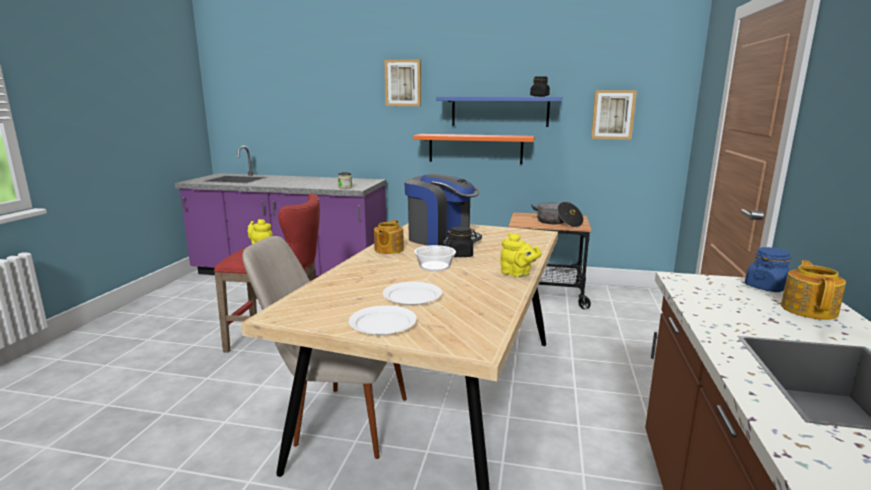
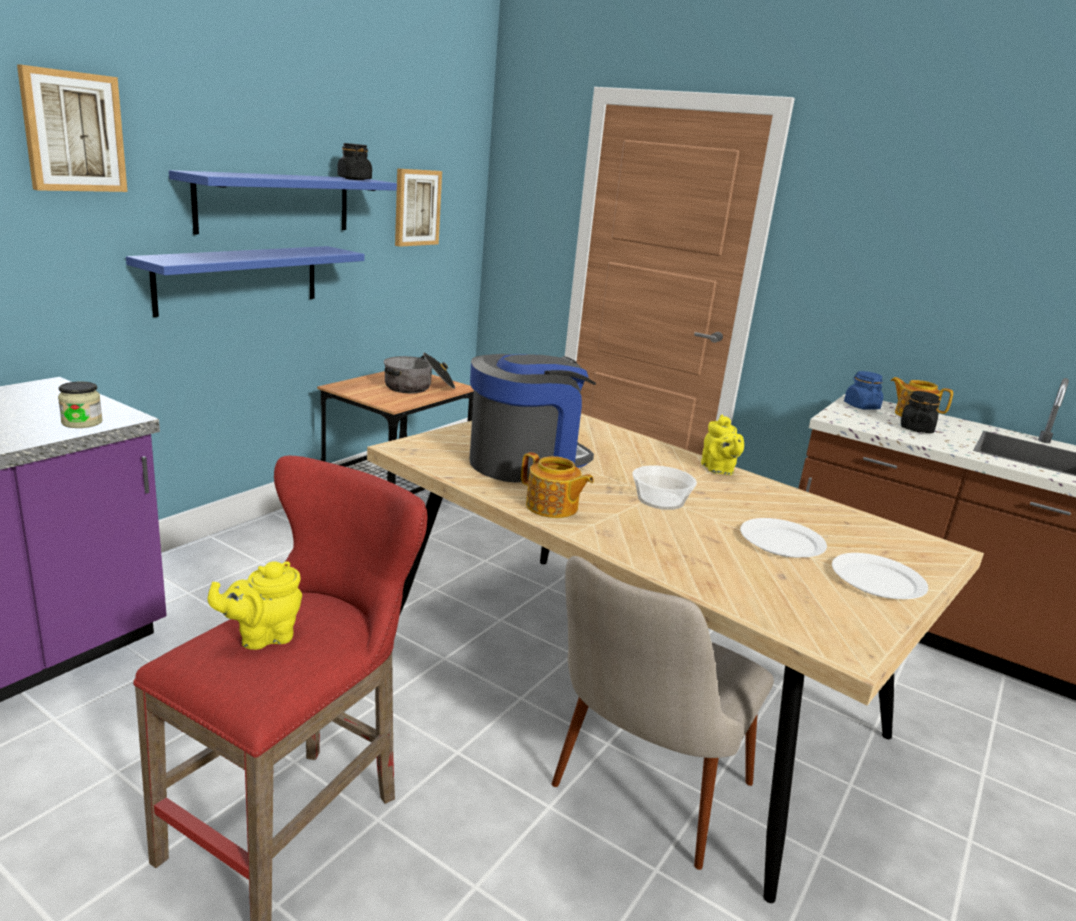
camera: 70 degrees left, 5 degrees up
orange shelf [413,134,535,164] -> blue shelf [126,246,365,317]
black jar [446,226,477,257] -> black jar moved to [901,391,940,433]
yellow teapot [500,233,542,277] -> yellow teapot turned 105 degrees clockwise [701,415,744,475]

